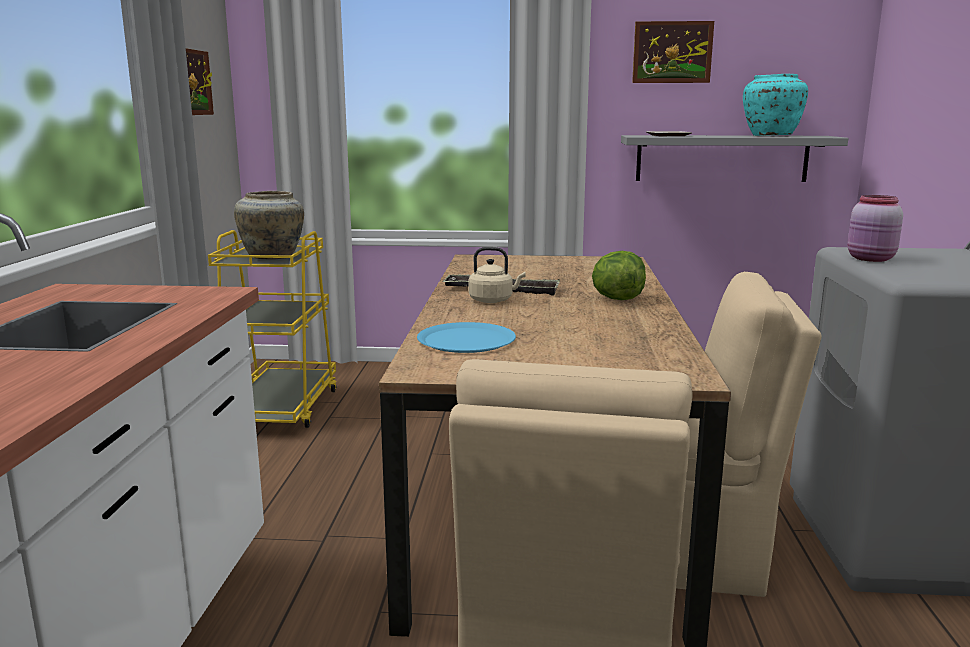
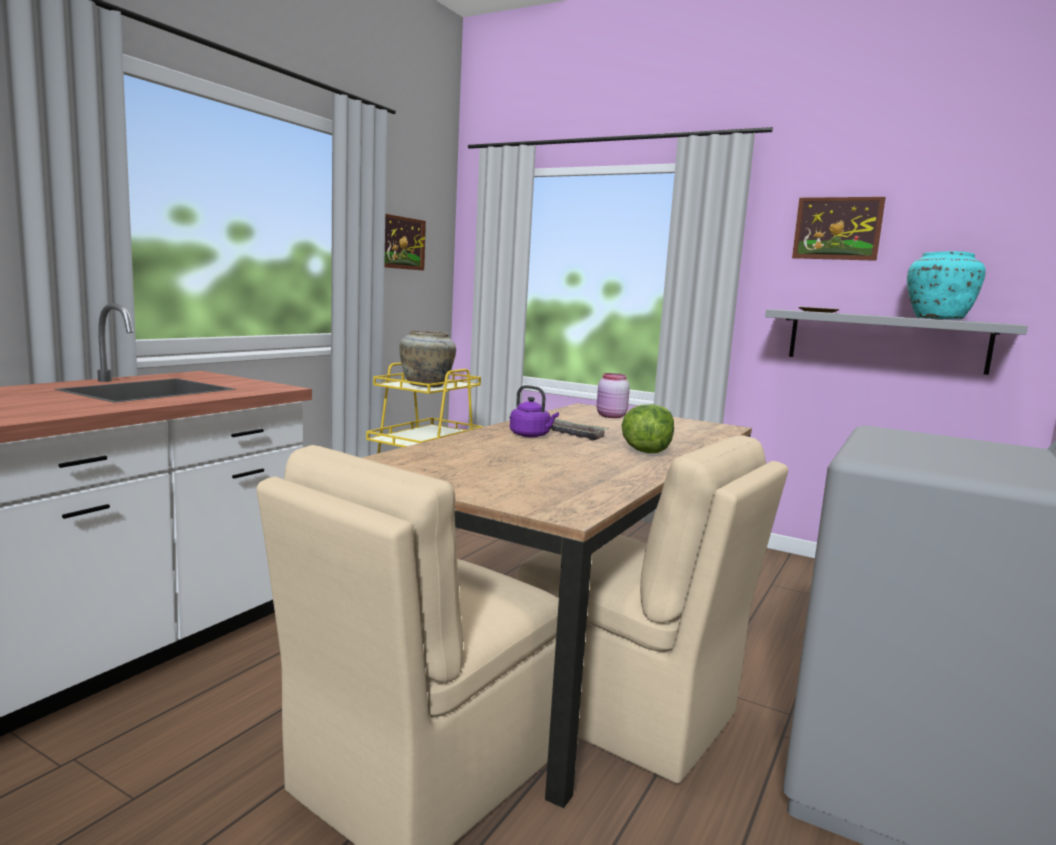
camera: 25 degrees right, 5 degrees down
blue plate [417,322,516,353] -> none
beige kettle [469,247,525,303] -> purple kettle [510,385,559,437]
pink jar [848,195,903,262] -> pink jar moved to [597,373,630,418]

